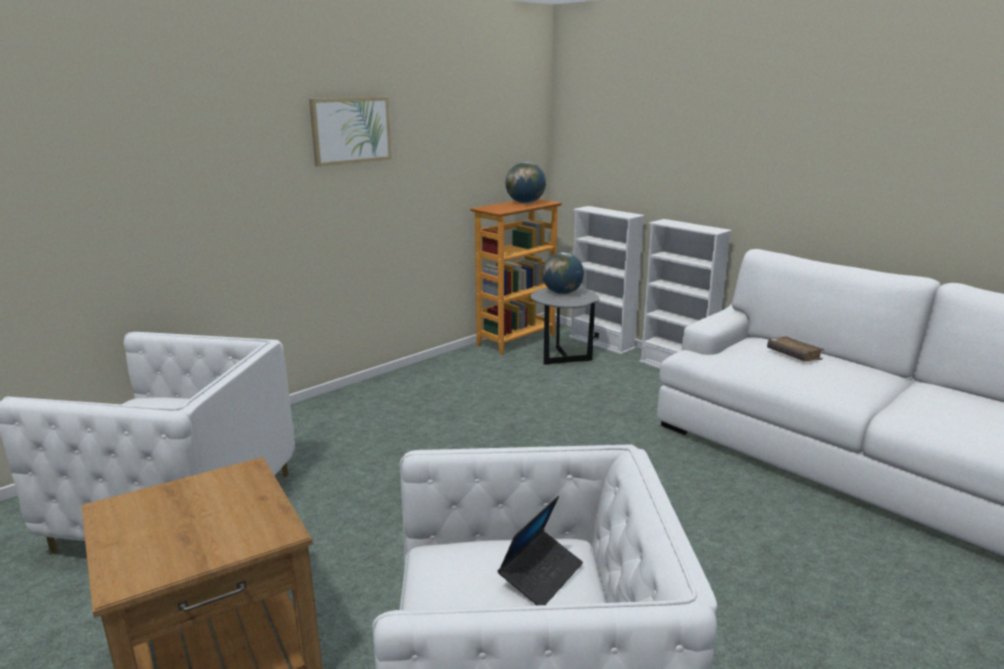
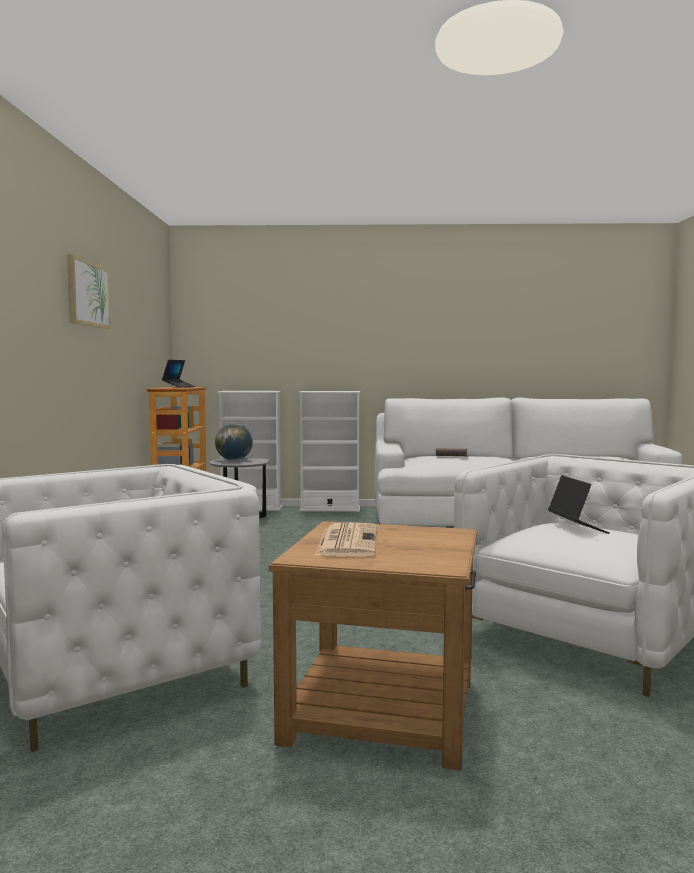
camera: 45 degrees left, 15 degrees down
globe [506,162,546,203] -> laptop [162,360,196,388]
none -> newspaper [315,522,377,557]

